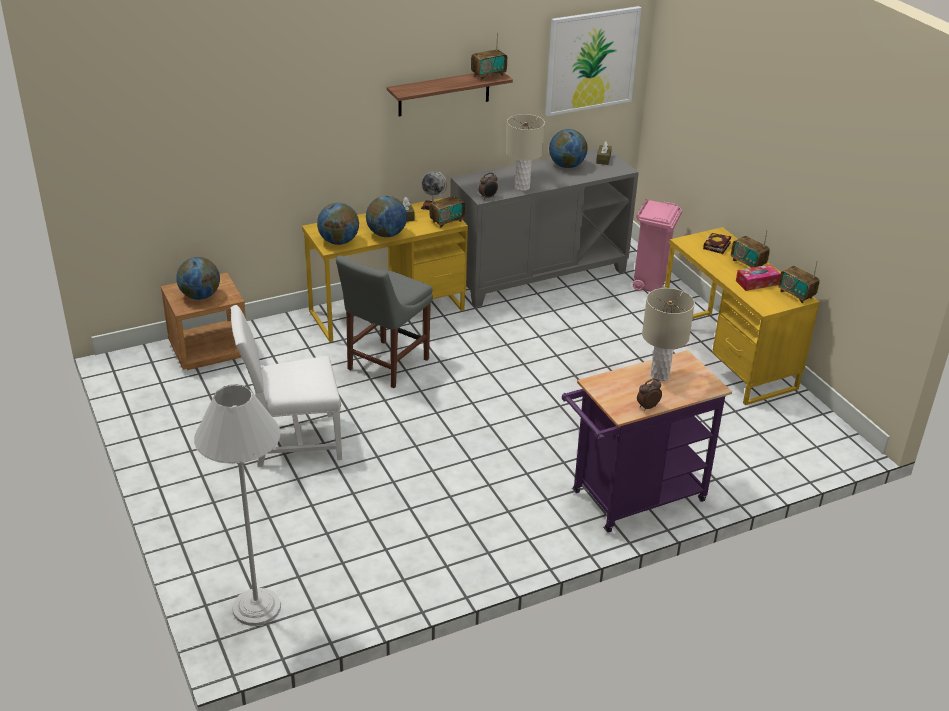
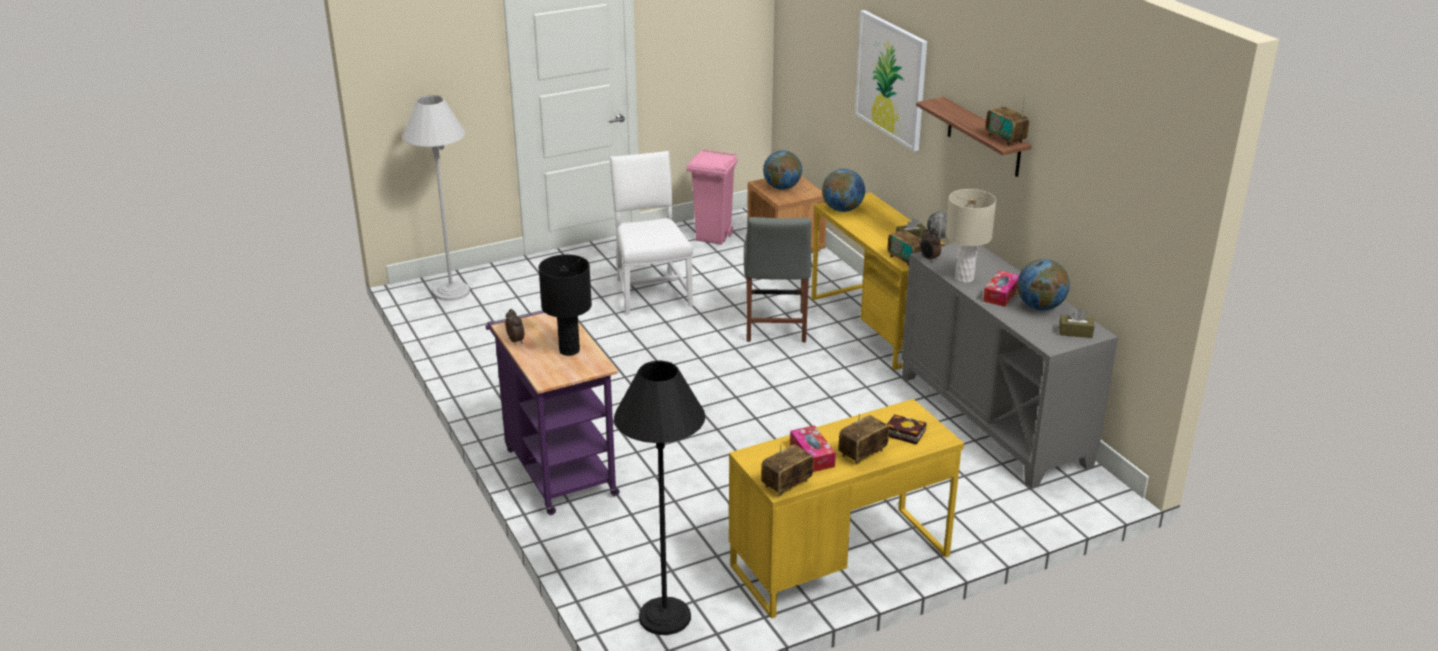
camera: 90 degrees right, 5 degrees down
grey chair [336,255,433,388] -> grey chair turned 120 degrees counterclockwise [744,217,812,342]
globe [366,196,407,237] -> none
picture [545,6,642,116] -> picture moved to [855,10,927,151]
pink trash can [632,199,682,292] -> pink trash can moved to [686,149,738,245]
beige table lamp [642,288,695,381] -> black table lamp [538,254,592,356]
none -> black floor lamp [614,361,705,635]
none -> tissue box [983,270,1019,307]

